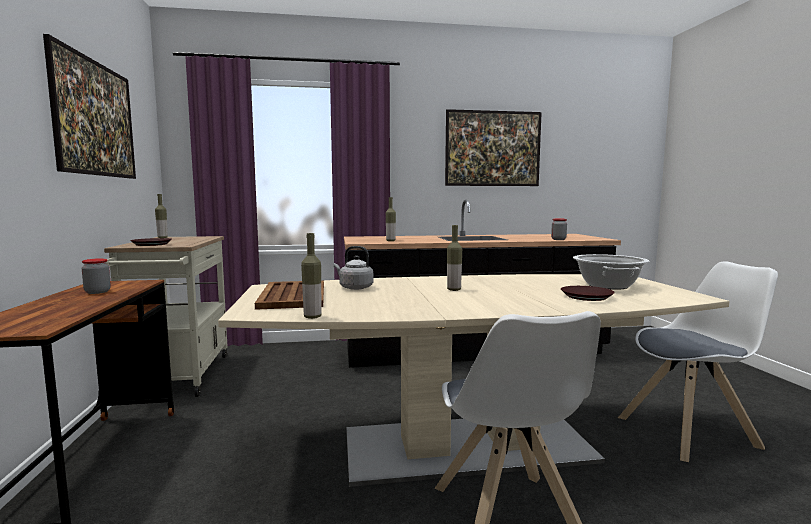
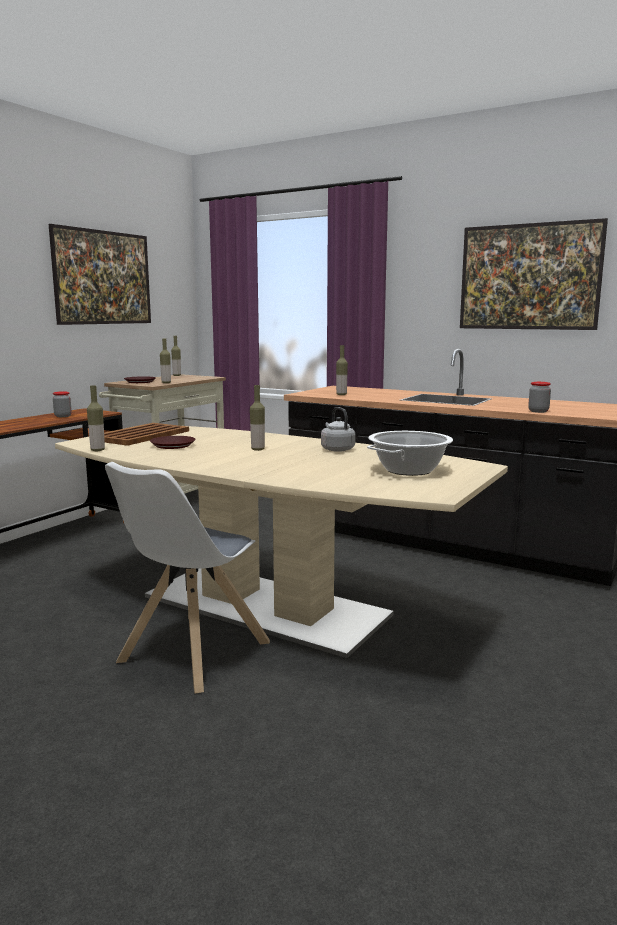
camera: 40 degrees right, 5 degrees up
grey kettle [334,246,373,290] -> grey kettle moved to [321,407,356,452]
brown plate [561,286,615,301] -> brown plate moved to [150,436,196,449]
chair [618,261,778,462] -> none
none -> bottle [160,338,171,383]

